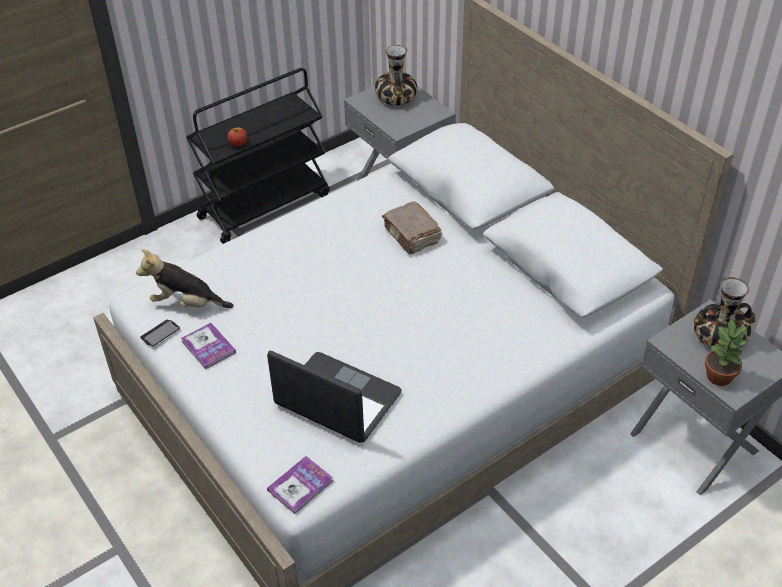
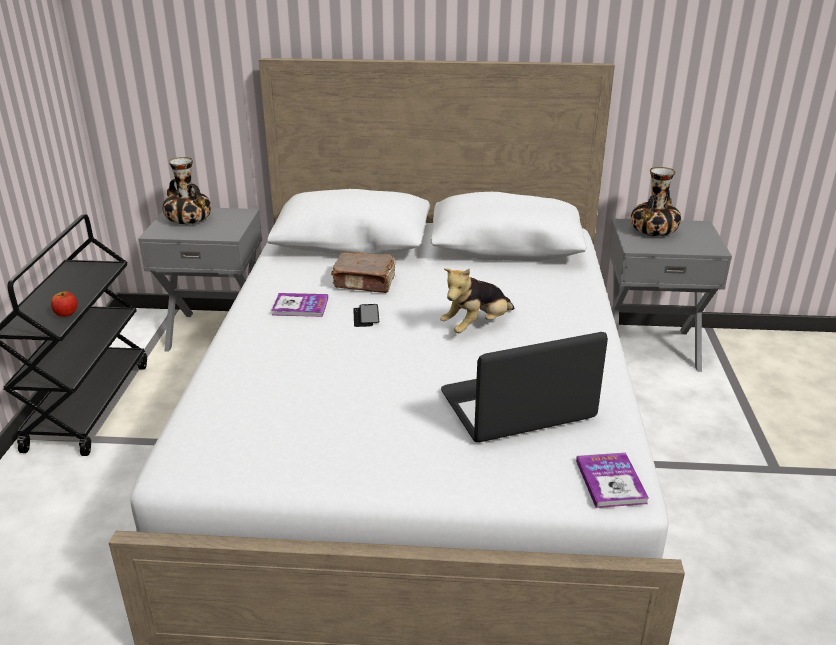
camera: 50 degrees left, 15 degrees down
plush toy [136,249,234,308] -> plush toy moved to [440,268,514,333]
phone [140,320,180,346] -> phone moved to [353,304,379,327]
book [181,323,236,369] -> book moved to [271,293,328,317]
potted plant [705,318,747,386] -> none

